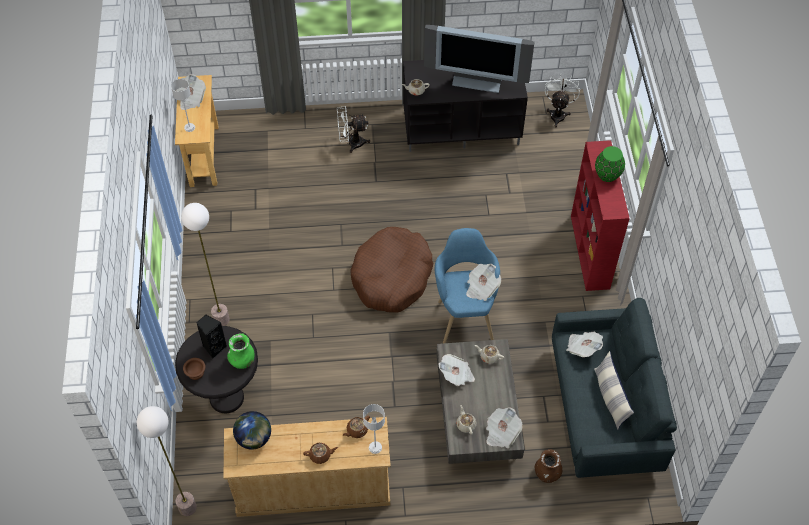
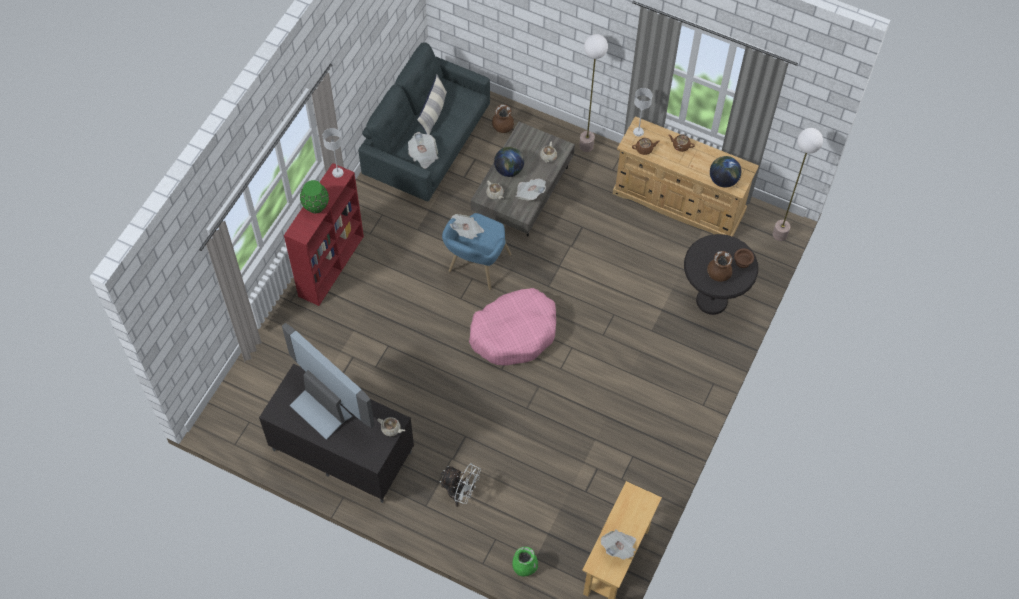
camera: 150 degrees left, 5 degrees up
grey table lamp [171,79,195,132] -> grey table lamp moved to [323,128,344,178]
floor lamp [181,203,230,326] -> floor lamp moved to [579,34,608,152]
black speaker [196,315,227,359] -> brown vase [707,251,732,282]
green vase [227,333,255,369] -> green vase moved to [512,547,538,576]
brown dog bed [350,227,433,313] -> pink dog bed [469,288,556,366]
newspaper [486,408,522,448] -> none
white fan [545,74,580,128] -> none
none -> globe [494,147,524,177]

